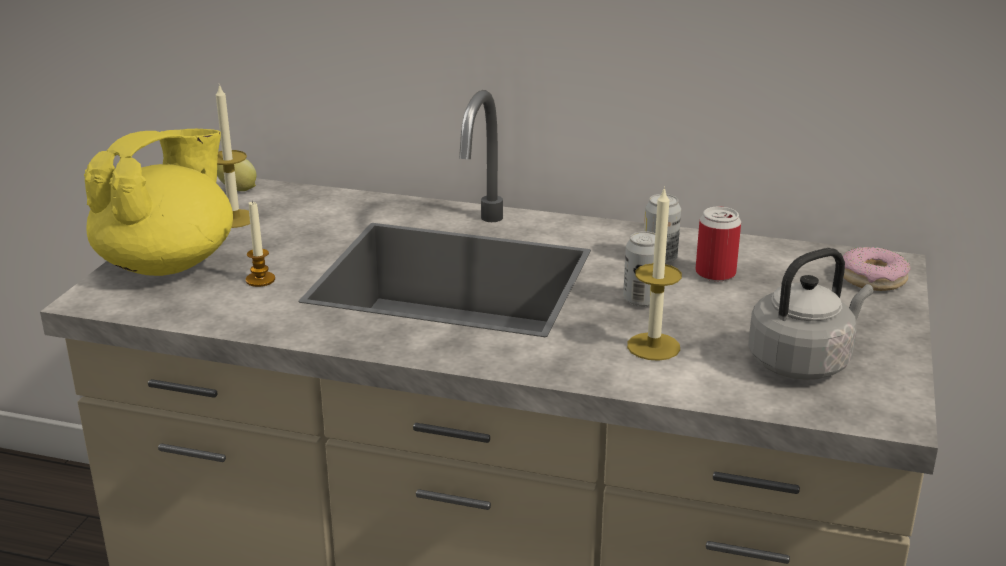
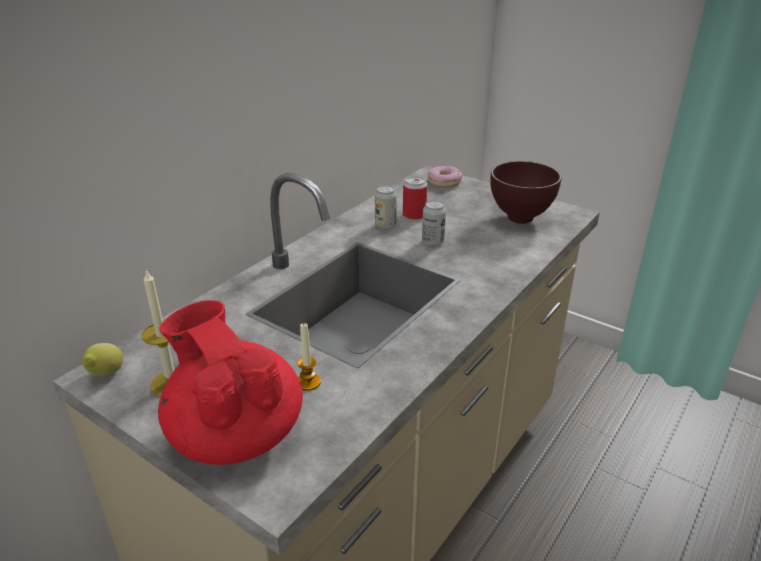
camera: 70 degrees left, 5 degrees up
yellow teapot [84,129,233,276] -> red teapot [158,300,303,465]
candle [627,186,682,361] -> none
grey kettle [748,248,873,380] -> brown bowl [490,161,561,224]

